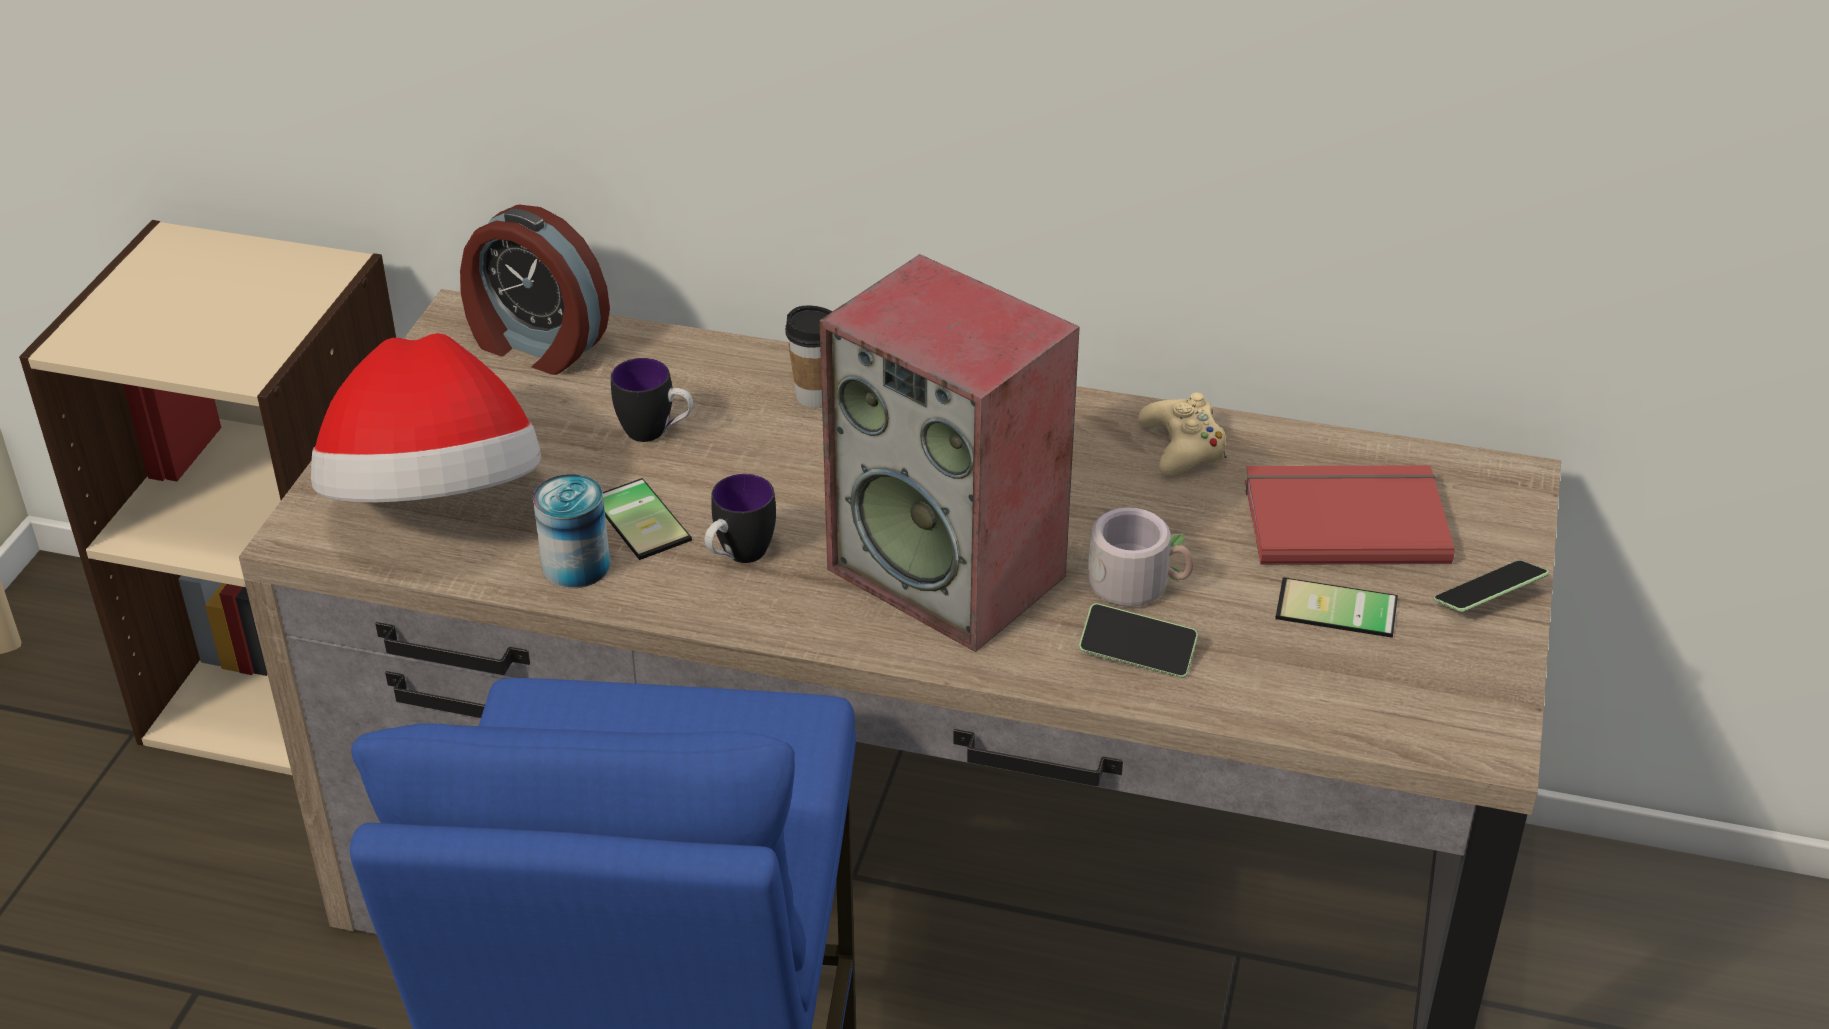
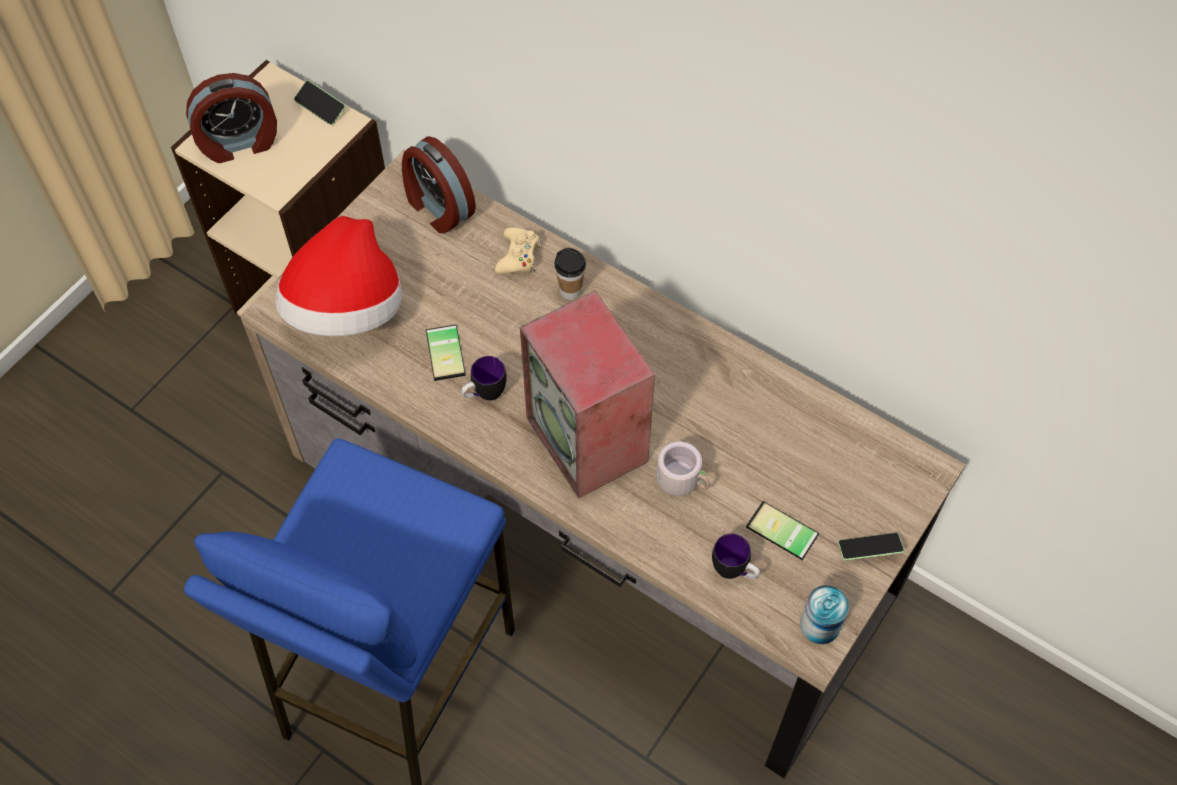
camera: 20 degrees right, 20 degrees up
can [533,474,610,588] -> can moved to [800,585,849,644]
mug [611,358,693,442] -> mug moved to [712,533,760,579]
phone [1079,603,1198,678] -> phone moved to [294,80,346,125]
beige game controller [1138,392,1227,475] -> beige game controller moved to [495,227,541,274]
red book [1245,465,1455,565] -> none
none -> alarm clock [186,73,277,163]

